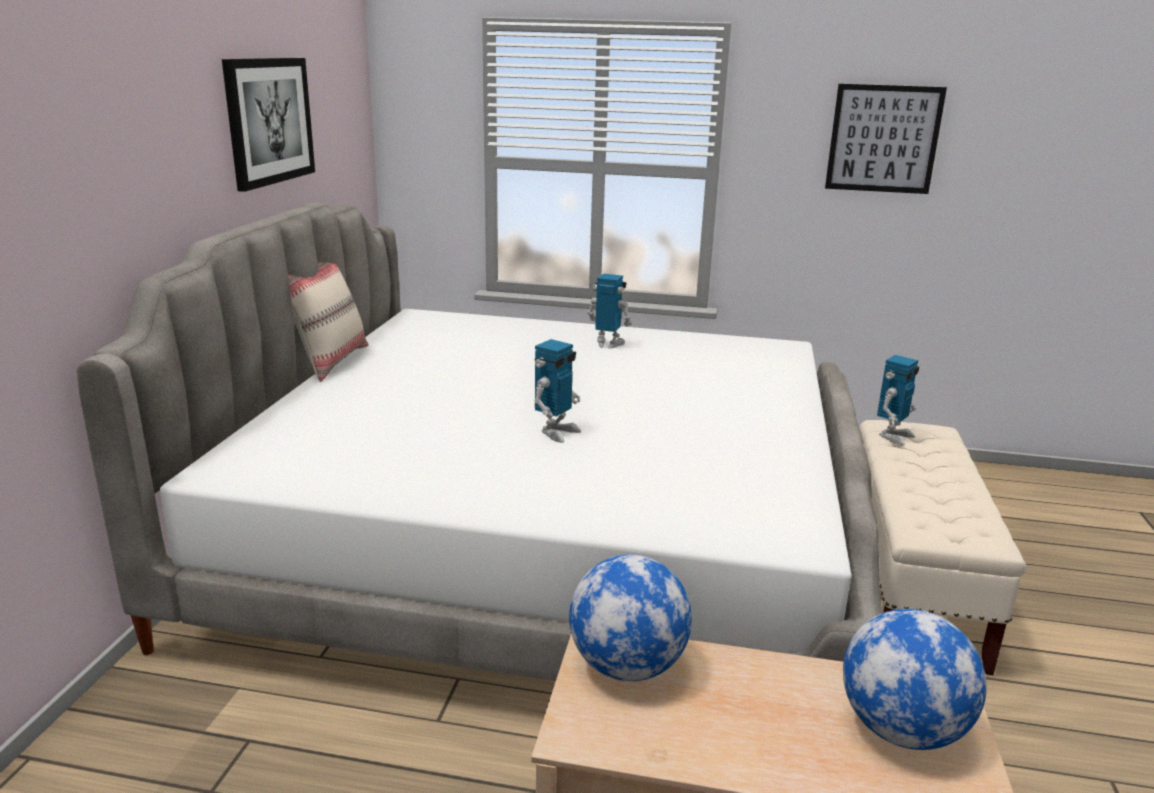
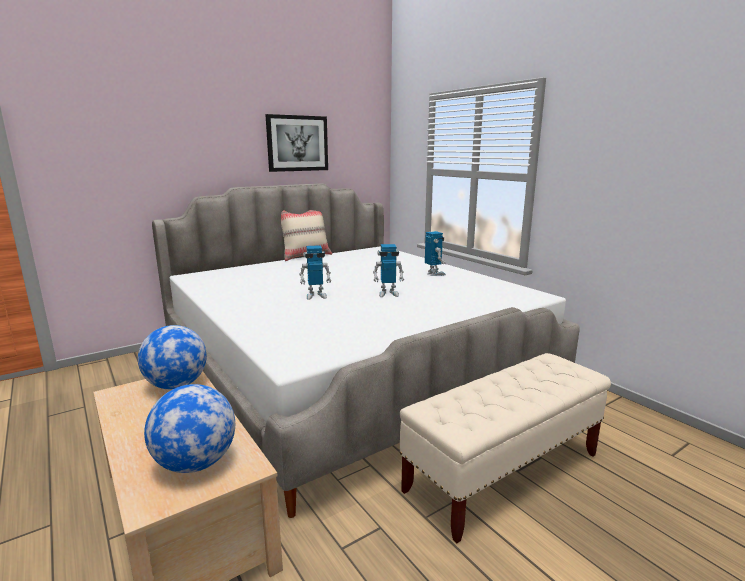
camera: 45 degrees right, 5 degrees down
picture [825,84,947,194] -> none
toy robot [877,355,919,446] -> toy robot moved to [373,244,404,297]

